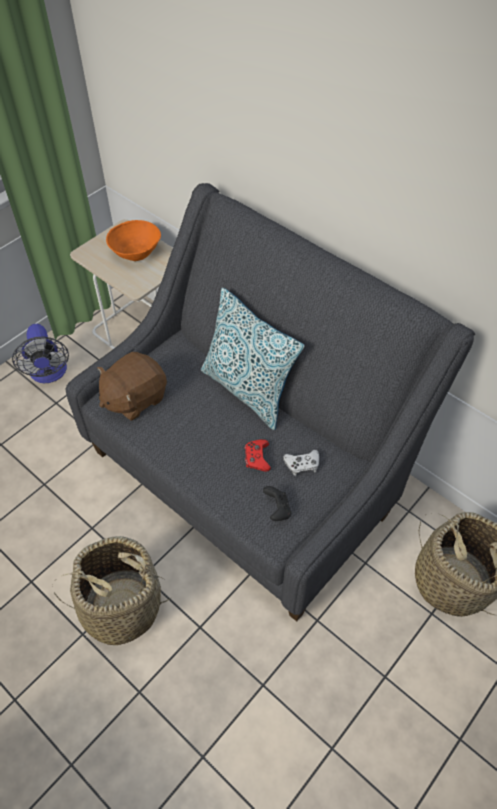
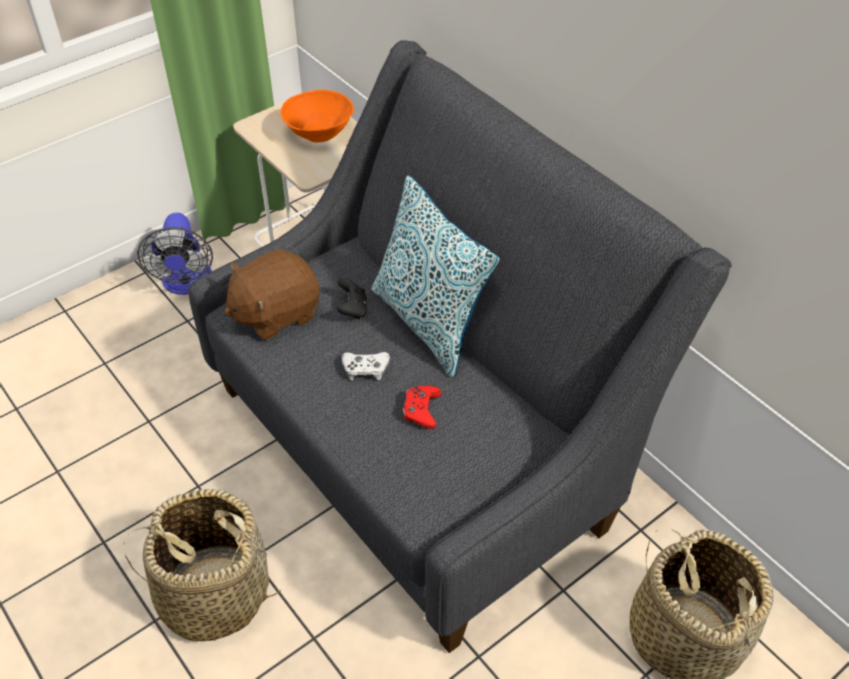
camera: 10 degrees right, 5 degrees down
black game controller [263,486,291,521] -> black game controller moved to [337,278,367,319]
white game controller [283,450,319,476] -> white game controller moved to [342,352,390,381]

